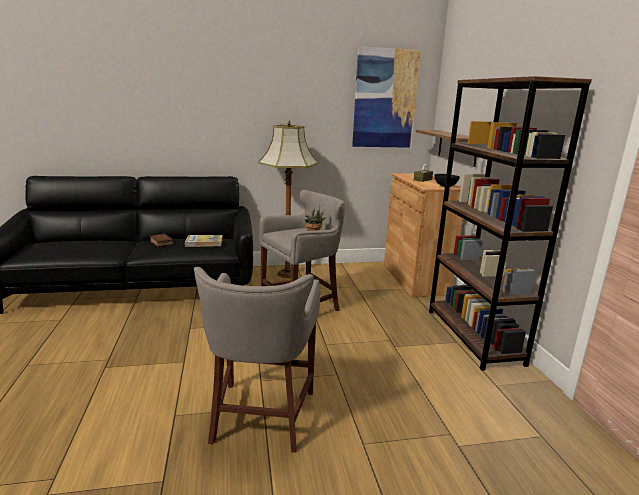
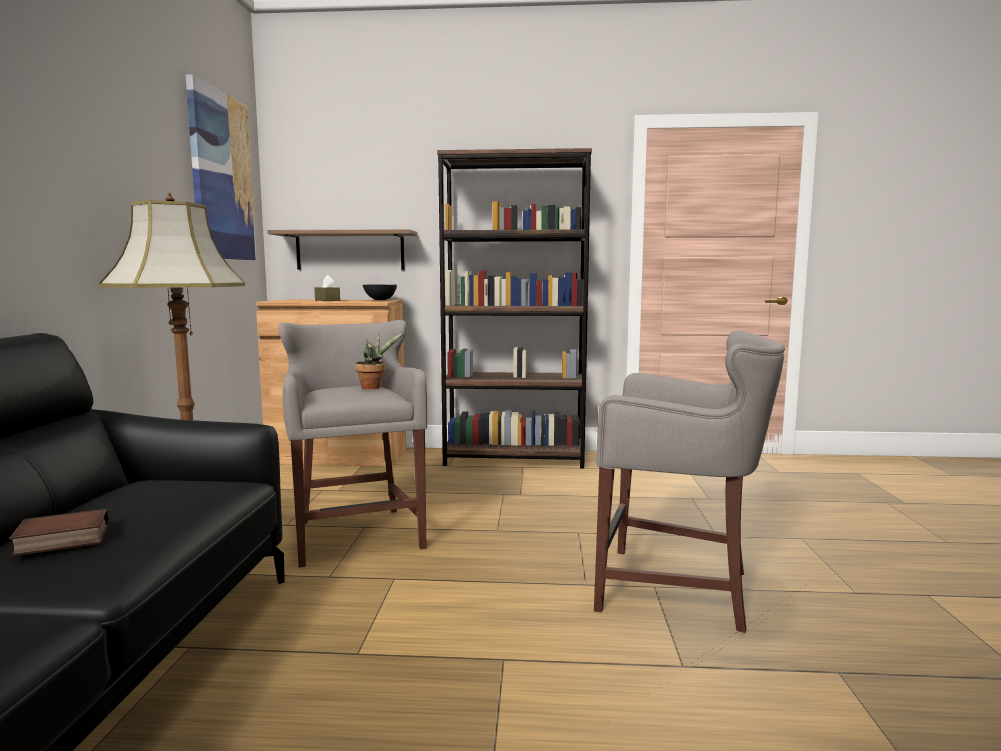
camera: 75 degrees left, 10 degrees down
book [185,235,223,247] -> none

